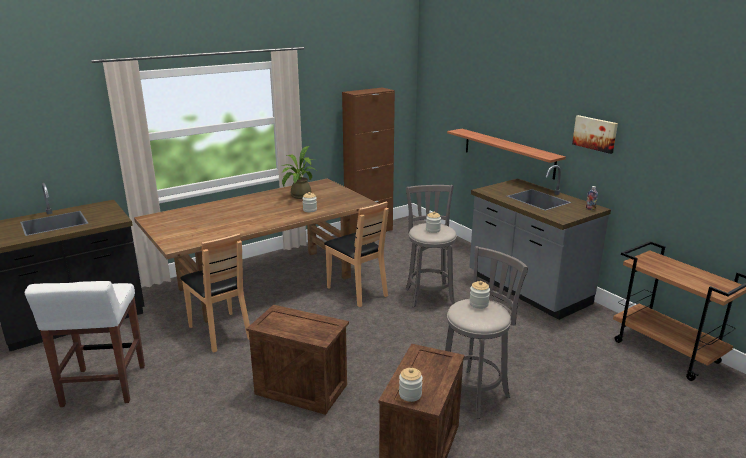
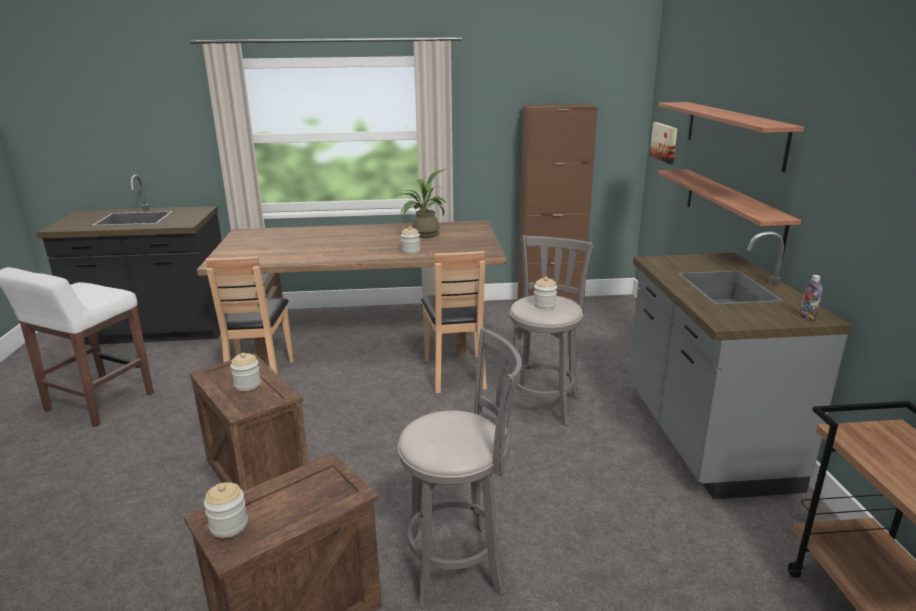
camera: 30 degrees right, 0 degrees up
jar [469,281,490,309] -> jar moved to [230,353,261,391]
picture [572,115,618,154] -> picture moved to [650,122,677,164]
none -> shelf [658,102,804,172]

